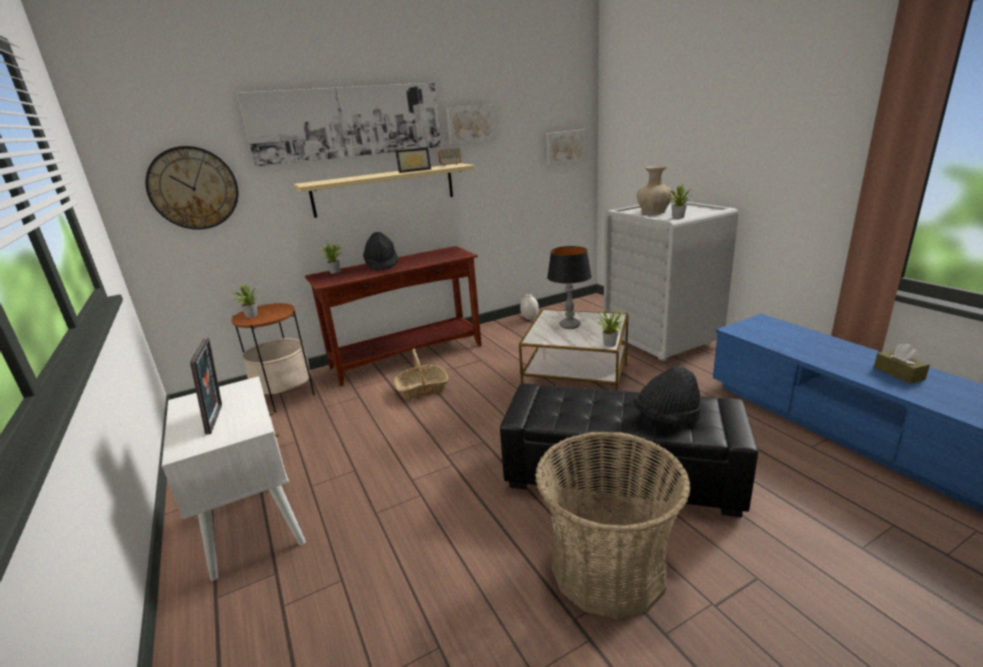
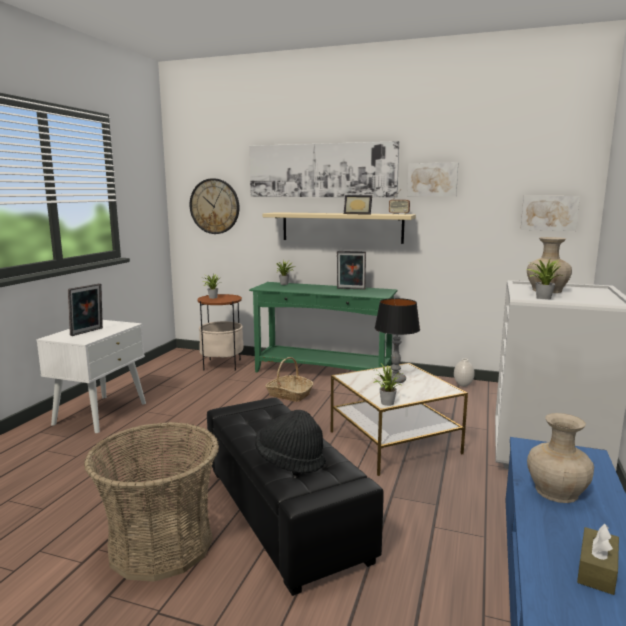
camera: 45 degrees right, 10 degrees down
brown console table [305,246,482,386] -> green console table [249,282,398,372]
black hat [363,232,399,270] -> none
none -> picture frame [337,251,366,290]
none -> beige vase [527,413,594,503]

